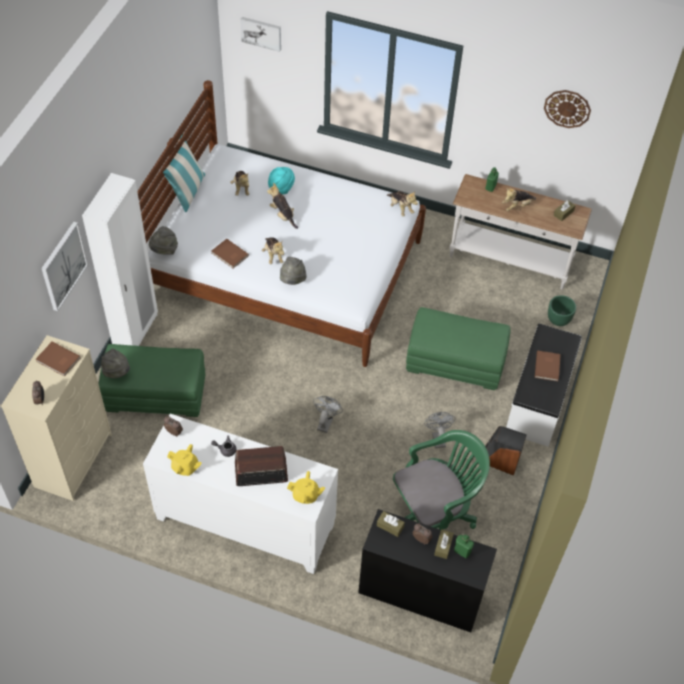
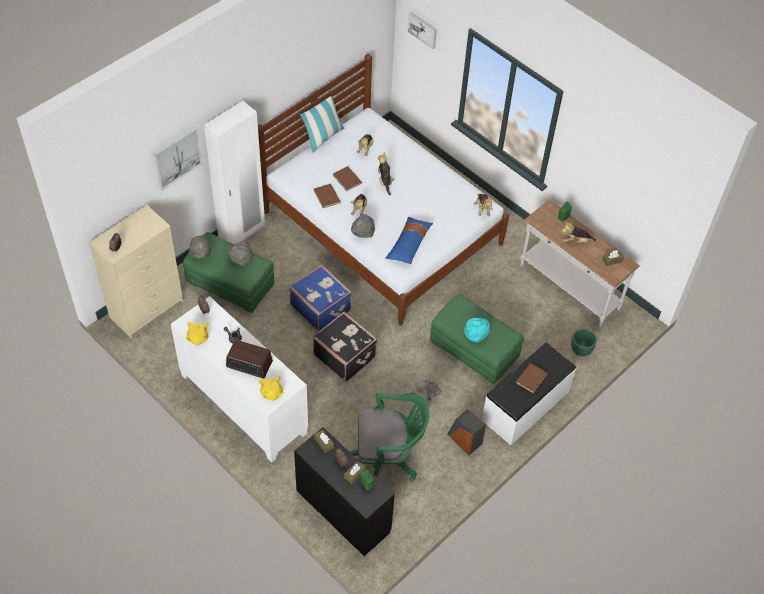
camera: 25 degrees right, 0 degrees up
brown book [36,342,81,376] -> brown book moved to [333,166,362,191]
grey hat [149,226,178,255] -> grey hat moved to [228,241,253,266]
turquoise hat [268,167,295,195] -> turquoise hat moved to [464,318,490,342]
grey fan [313,396,343,433] -> black suitcase [313,312,378,382]
wall clock [544,90,591,128] -> none
none -> blue suitcase [289,265,352,332]
none -> blue pillow [385,217,433,265]

